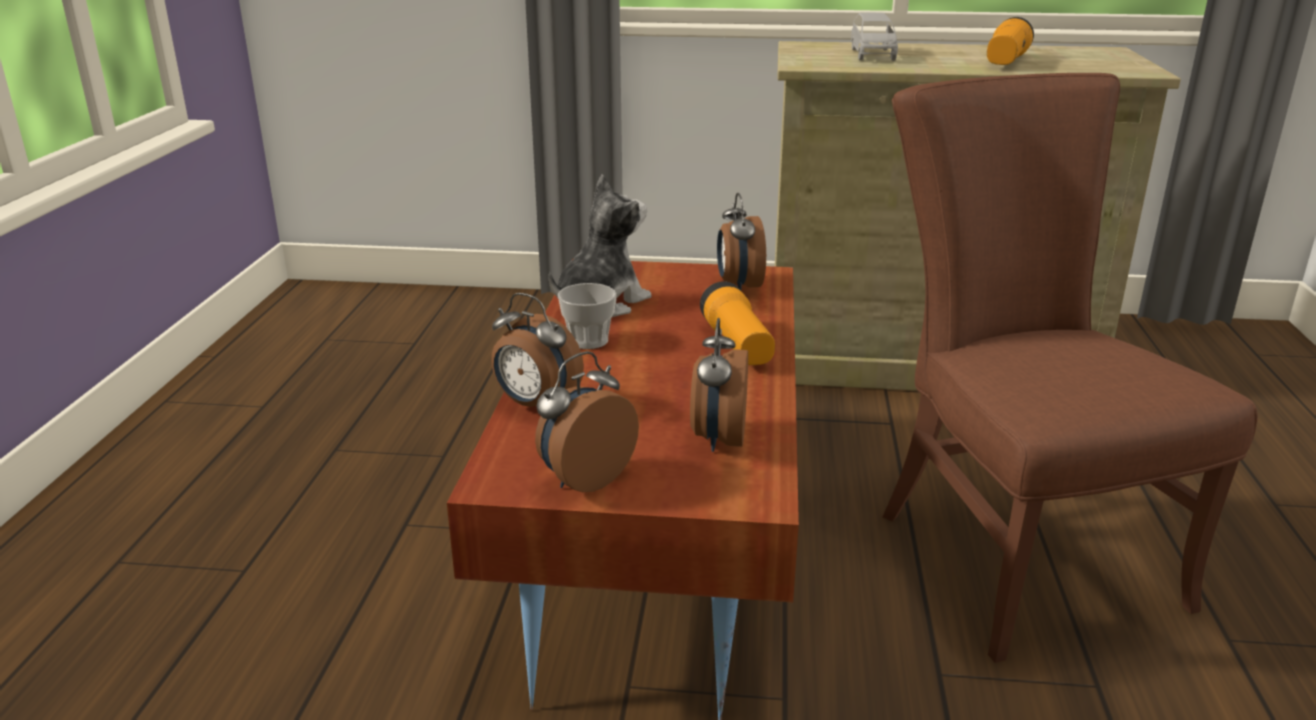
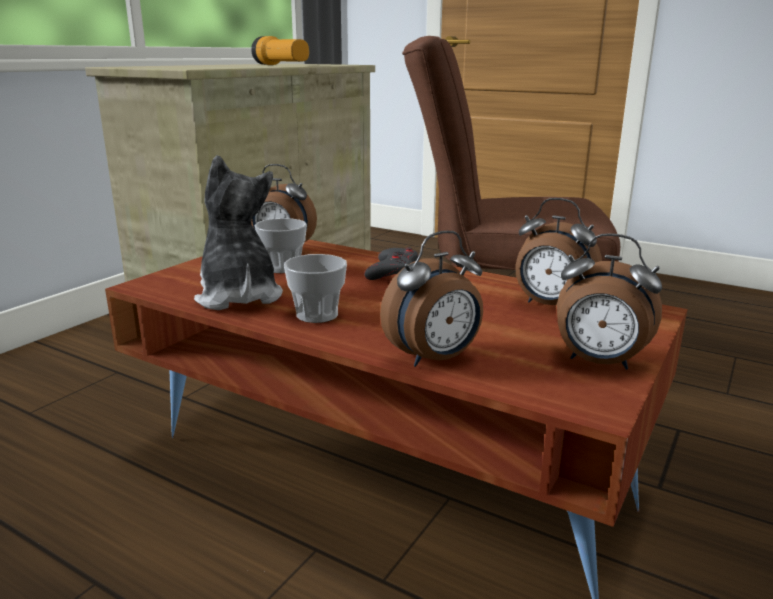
camera: 65 degrees left, 5 degrees down
alarm clock [535,351,639,492] -> alarm clock turned 45 degrees counterclockwise [557,233,662,370]
flashlight [700,281,775,365] -> grey game controller [364,247,419,280]
grey toy car [851,13,898,61] -> none
none -> cup [255,218,307,273]

